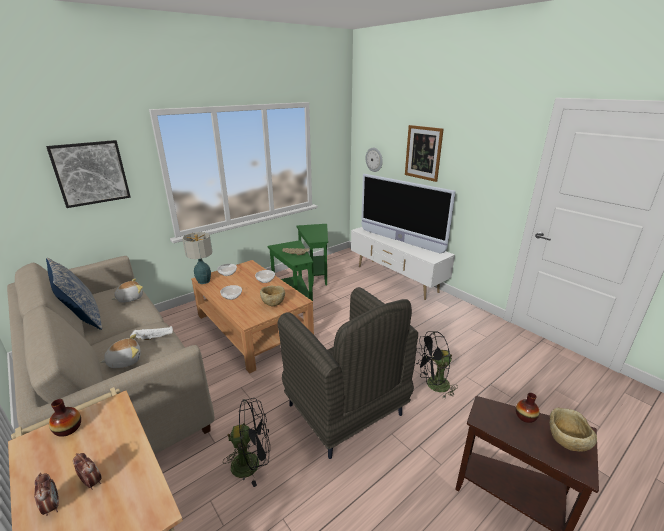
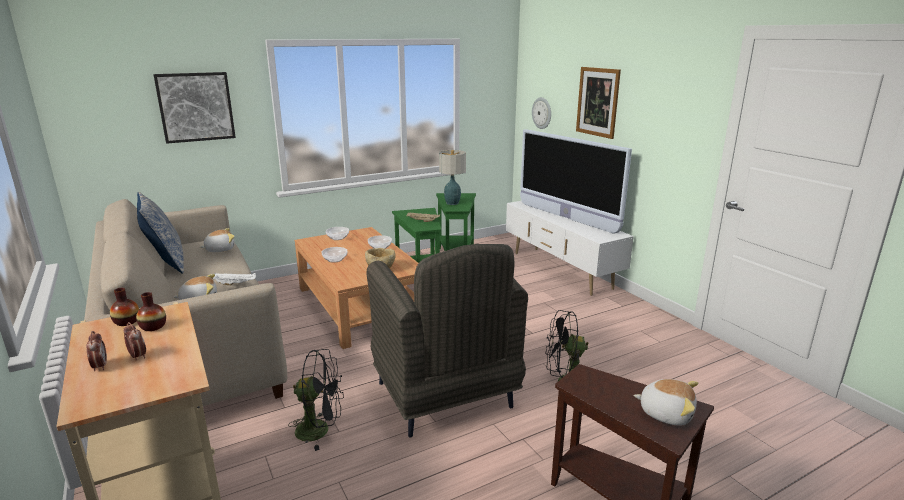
camera: 10 degrees right, 5 degrees down
table lamp [182,232,212,284] -> table lamp moved to [439,150,466,205]
vase [516,393,540,423] -> vase moved to [136,292,166,331]
beige bowl [549,408,597,451] -> plush toy [633,379,698,426]

